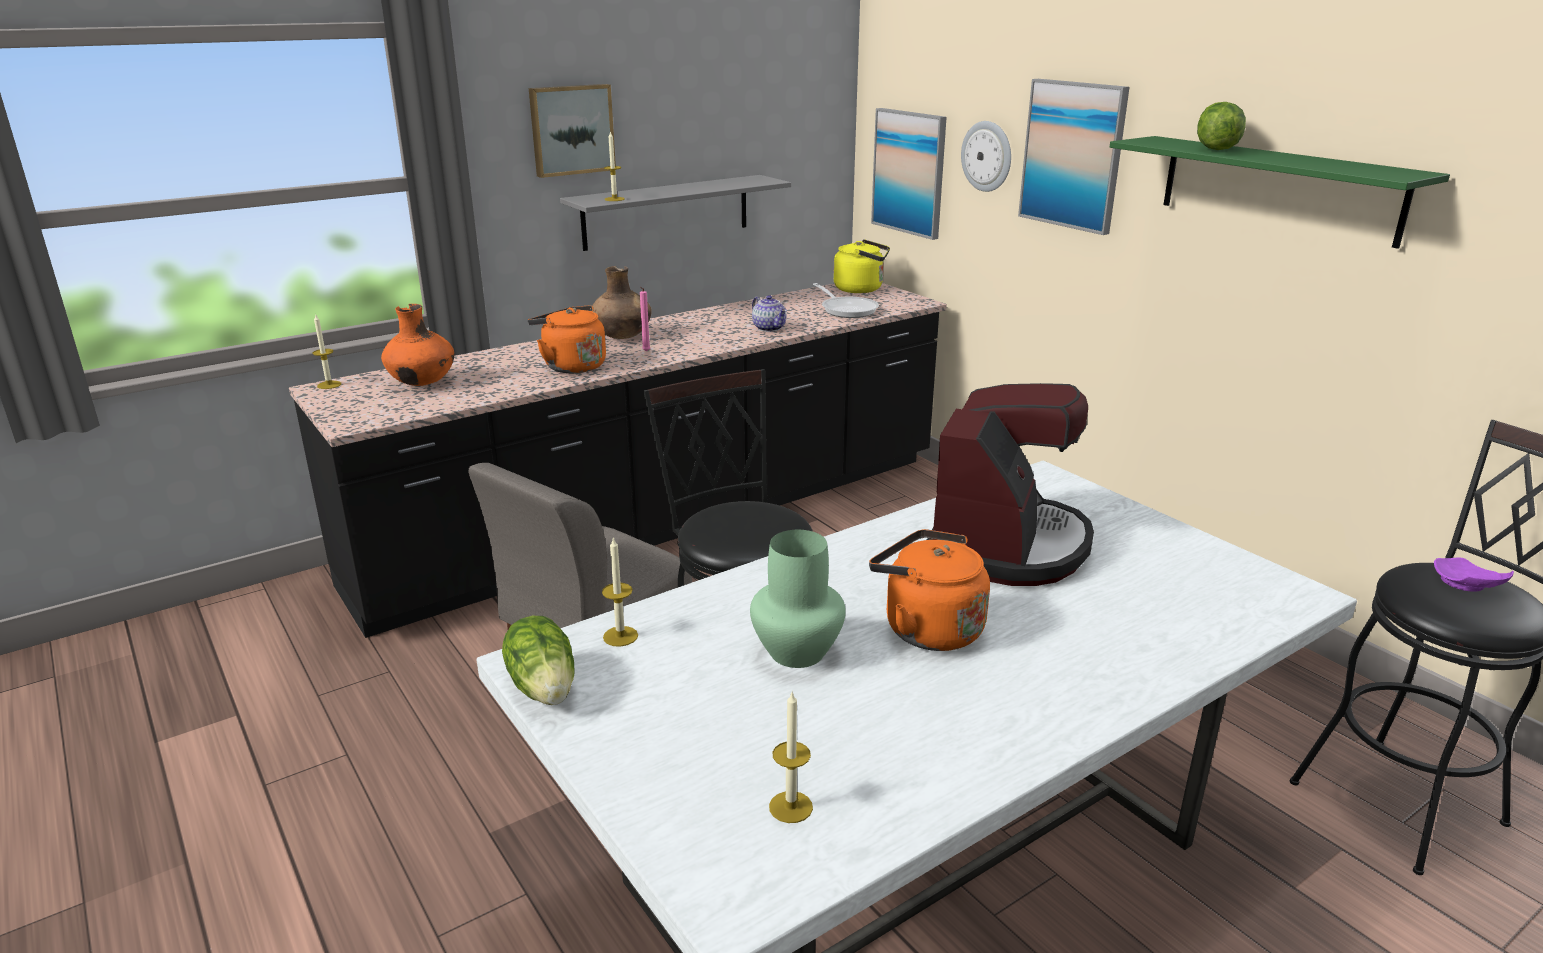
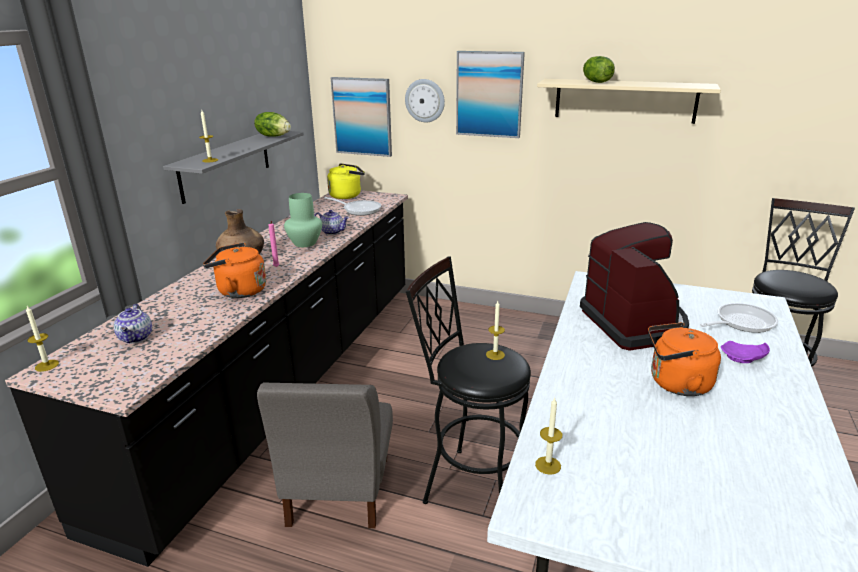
camera: 35 degrees left, 0 degrees up
orange vase [381,304,455,386] -> teapot [114,304,152,344]
lettuce [502,616,575,705] -> lettuce moved to [254,112,291,137]
picture [529,84,616,178] -> none
green vase [750,530,846,668] -> green vase moved to [284,193,322,247]
candle [769,691,813,823] -> candle moved to [486,301,505,360]
green shelf [1110,136,1450,249] -> beige shelf [537,79,721,124]
purple plate [1434,557,1514,591] -> purple plate moved to [721,341,770,363]
none -> frying pan [700,303,778,333]

